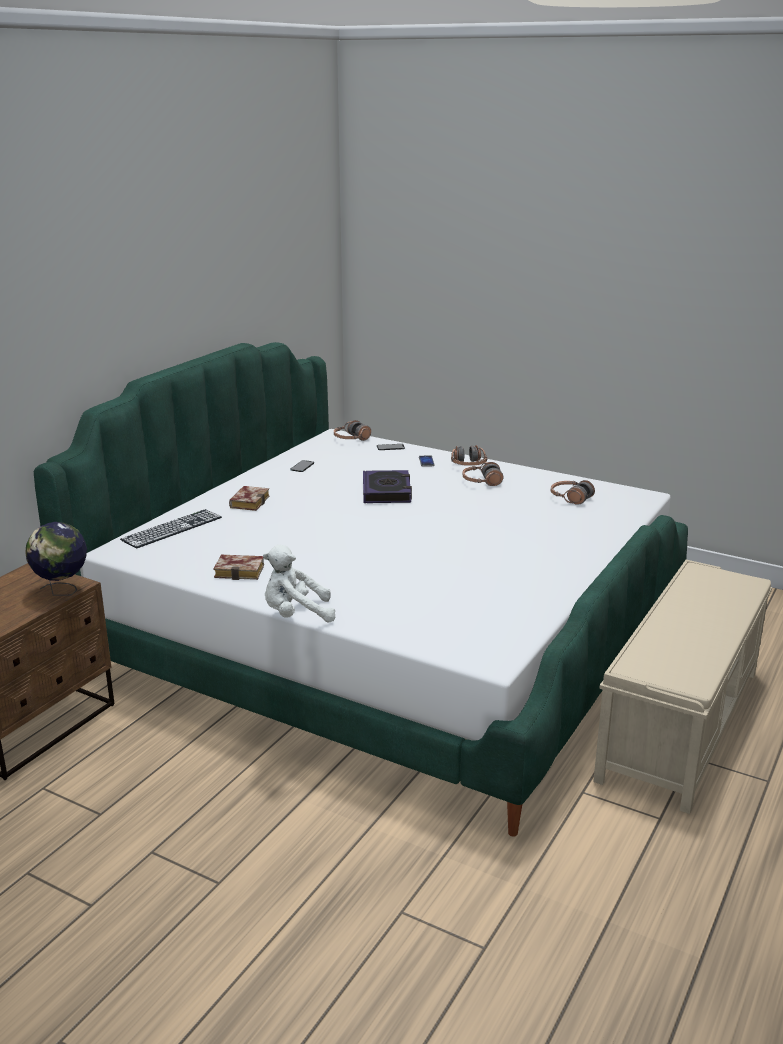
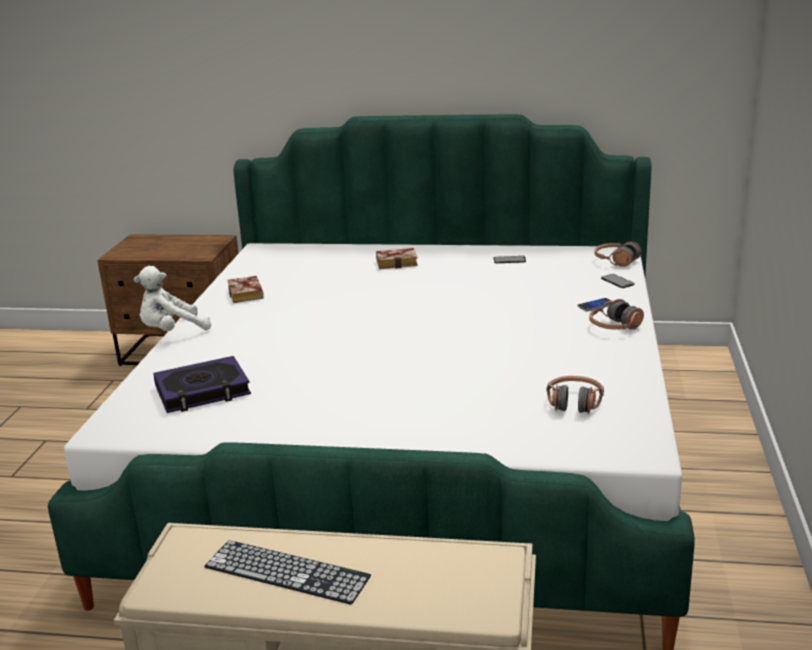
camera: 70 degrees right, 0 degrees up
globe [25,522,87,595] -> none
keyboard [120,509,222,549] -> keyboard moved to [204,540,371,605]
white plush toy [263,545,335,622] -> white plush toy turned 90 degrees counterclockwise [134,266,211,331]
book [363,470,412,503] -> book moved to [153,356,251,413]
headphones [462,462,504,486] -> none

